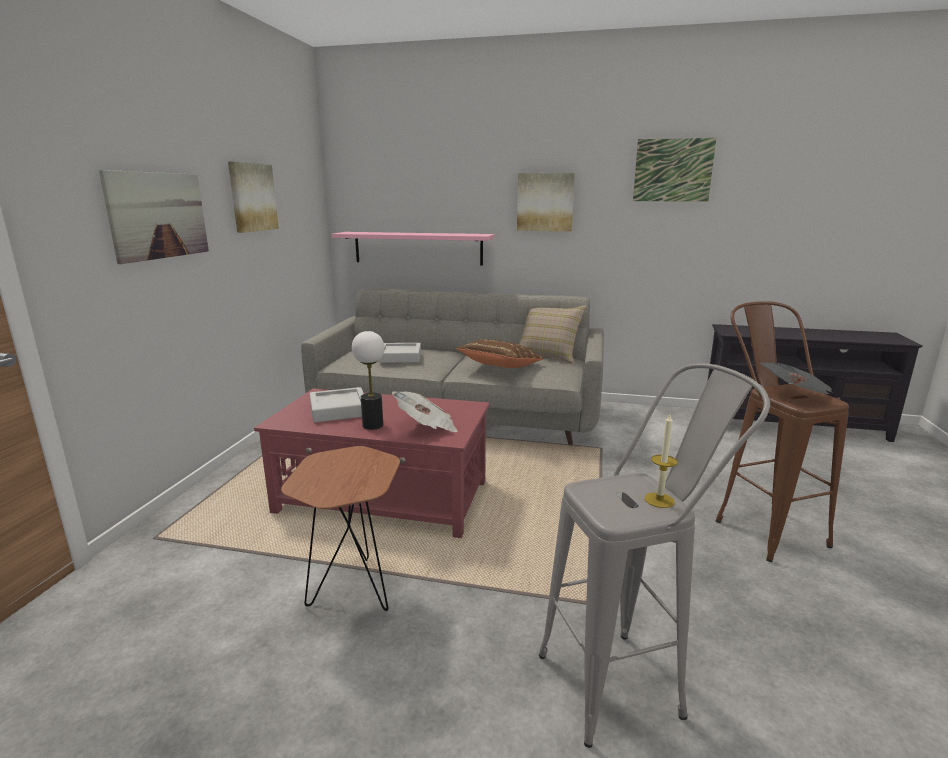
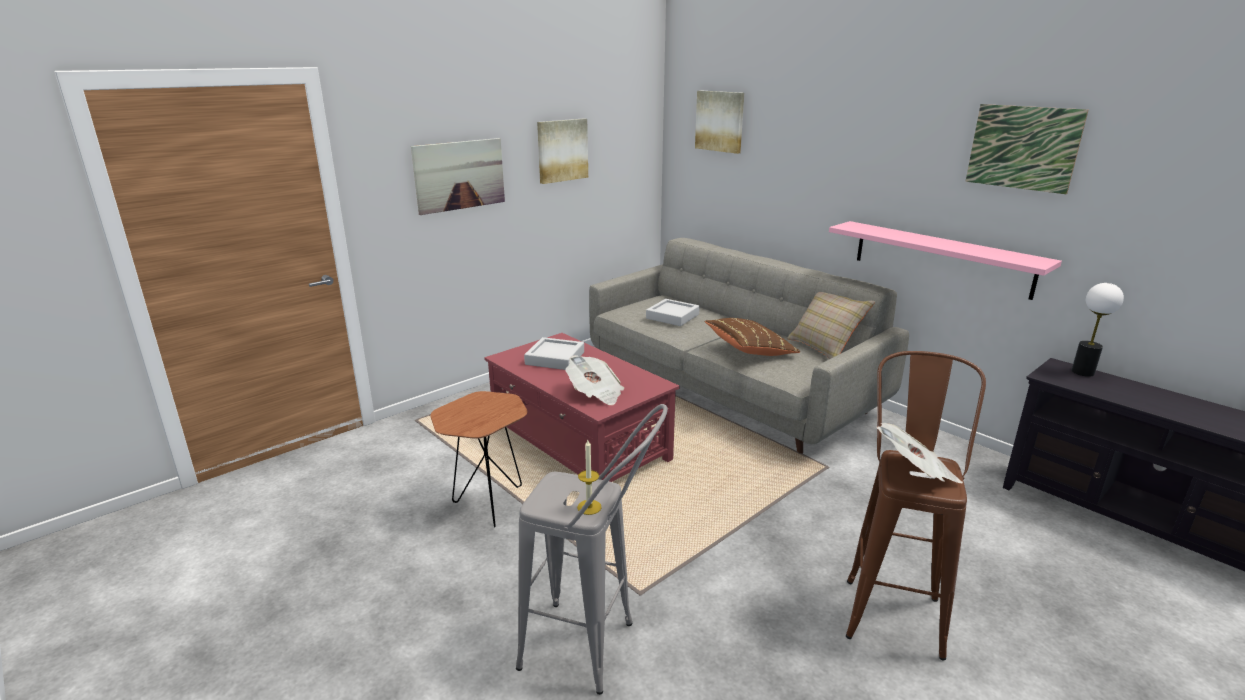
camera: 35 degrees right, 5 degrees up
pink shelf [331,232,495,266] -> pink shelf moved to [829,221,1062,300]
table lamp [352,331,385,430] -> table lamp moved to [1072,283,1124,377]
picture [517,173,575,231] -> picture moved to [695,91,744,154]

